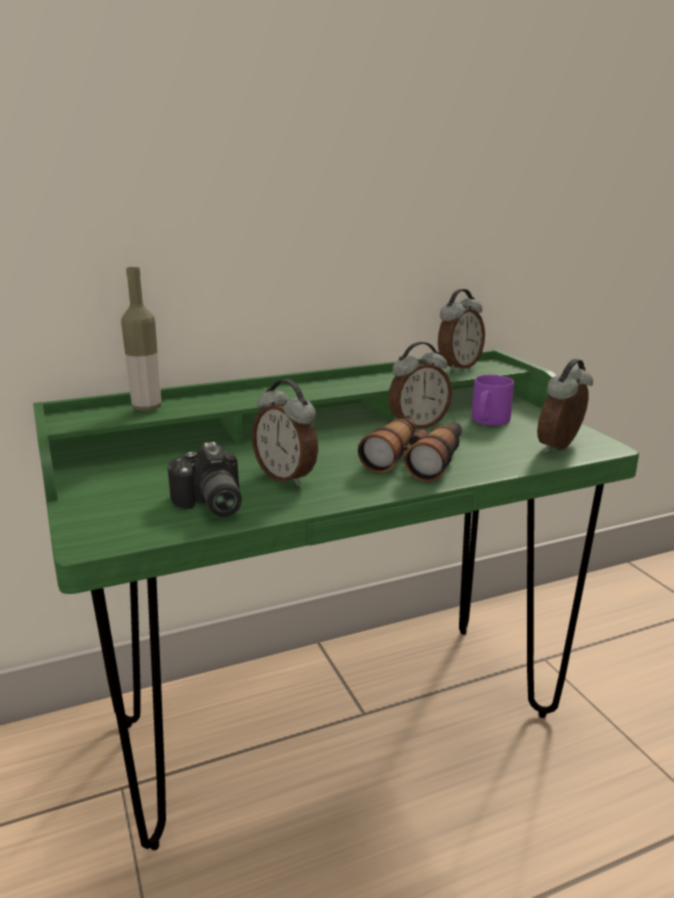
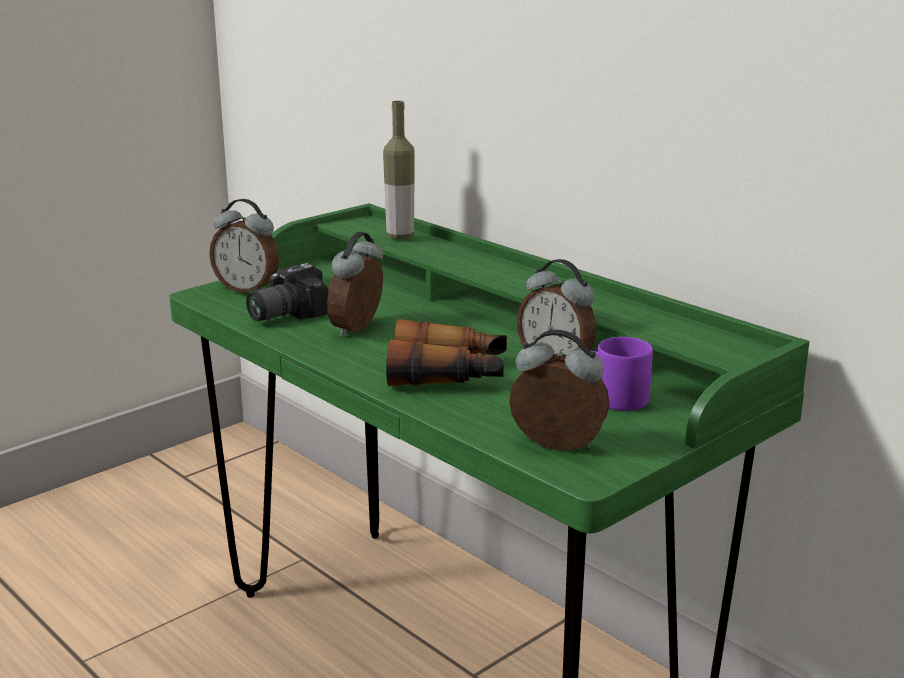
camera: 70 degrees right, 0 degrees up
alarm clock [438,289,485,372] -> alarm clock moved to [209,199,279,293]

